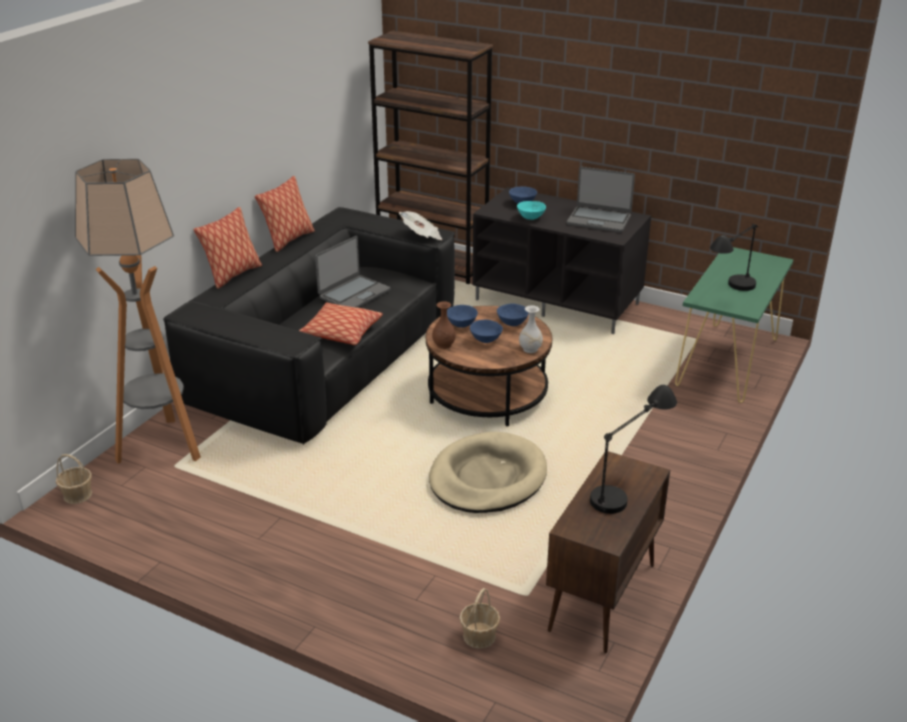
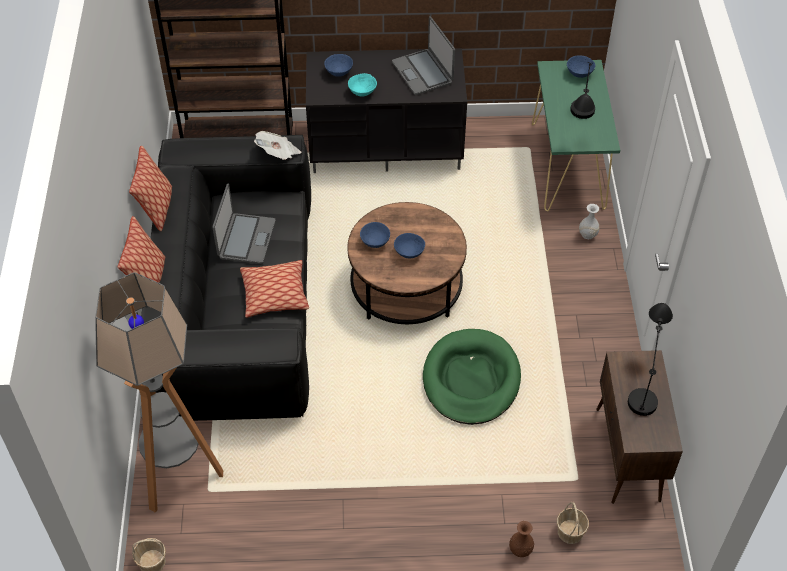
camera: 30 degrees left, 20 degrees up
beige dog bed [429,432,547,513] -> green dog bed [423,329,521,425]
brown vase [432,301,456,349] -> brown vase moved to [509,521,534,557]
blue bowl [497,303,529,326] -> blue bowl moved to [567,55,595,78]
white vase [519,305,543,353] -> white vase moved to [579,204,600,239]
laptop [567,167,635,232] -> laptop turned 75 degrees clockwise [392,16,455,95]

